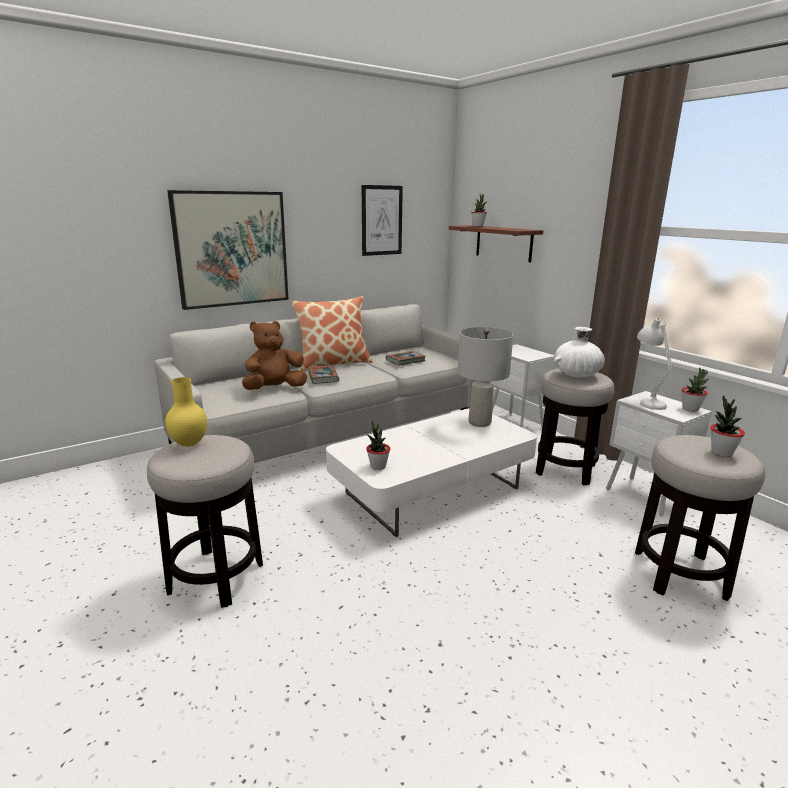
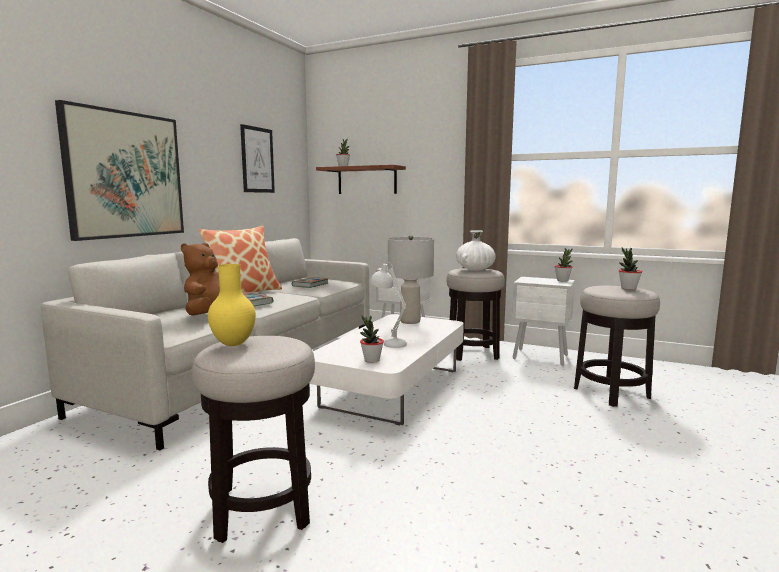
camera: 30 degrees left, 10 degrees down
white table lamp [637,317,673,410] -> white table lamp moved to [370,262,407,348]

